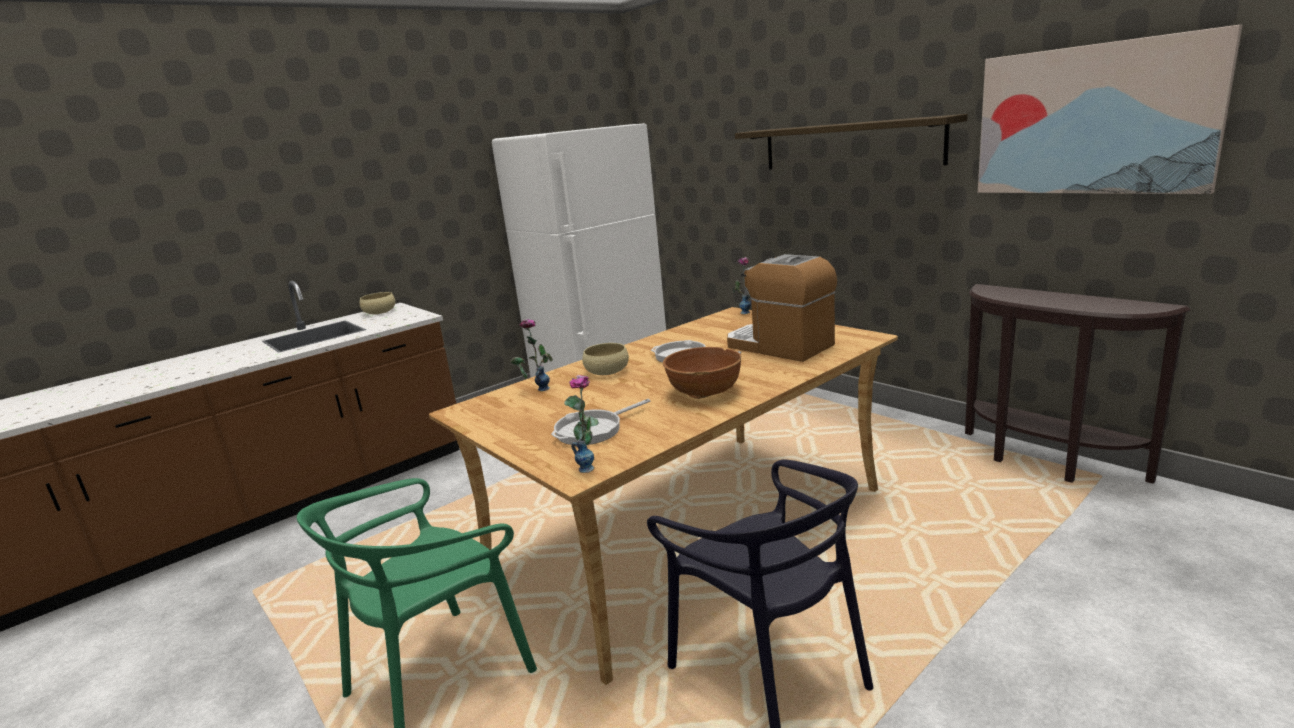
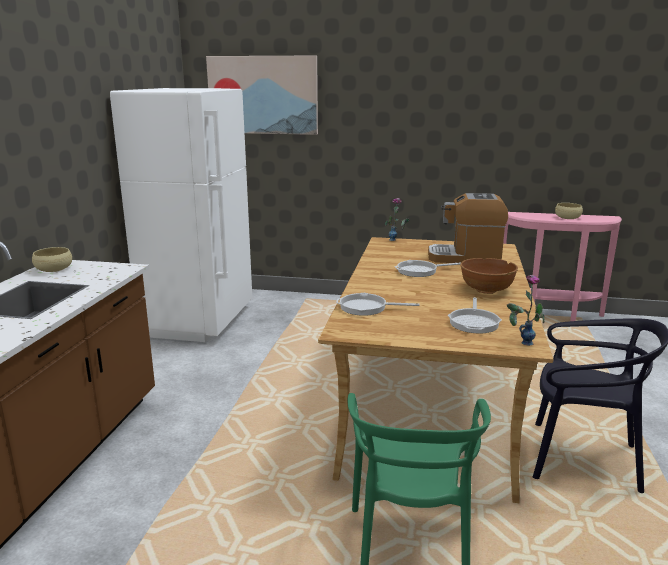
camera: 40 degrees left, 0 degrees up
vase [510,319,553,391] -> frying pan [336,293,419,316]
beige bowl [582,343,629,375] -> beige bowl moved to [555,203,583,219]
shelf [735,114,968,169] -> none
brown console table [965,284,1191,484] -> pink console table [503,212,622,321]
picture [978,25,1242,194] -> picture moved to [206,56,318,135]

